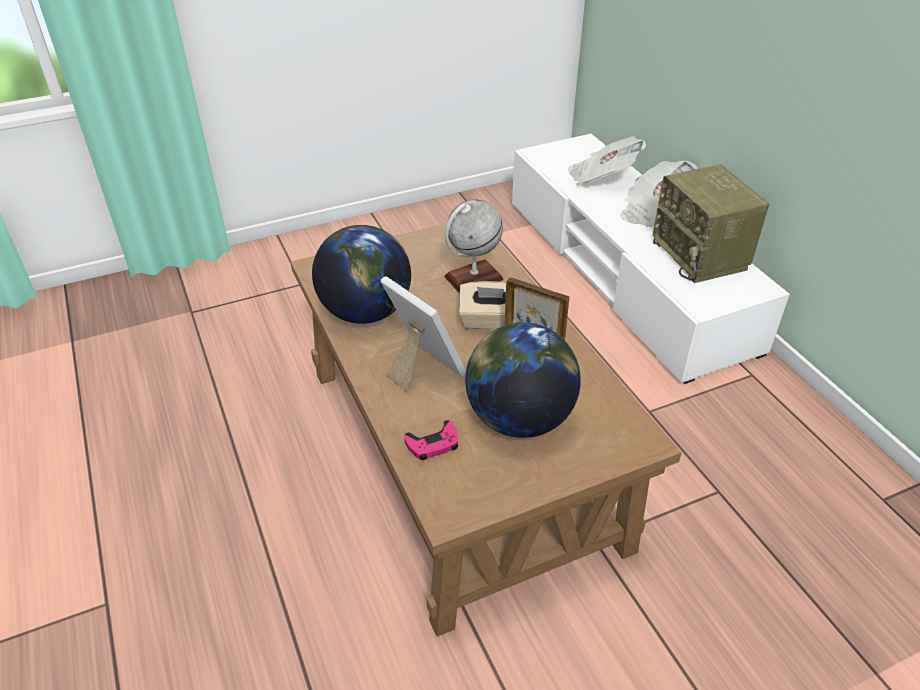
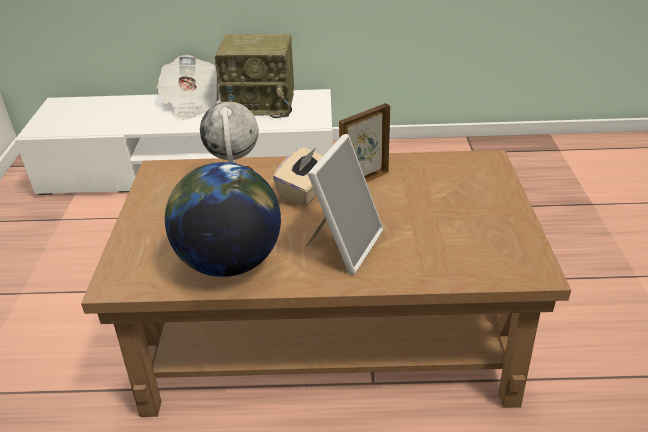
camera: 65 degrees left, 5 degrees down
picture frame [381,276,466,393] -> picture frame turned 135 degrees clockwise [306,134,383,274]
pink game controller [404,420,458,460] -> none
globe [465,323,581,438] -> none
newspaper [568,136,646,185] -> none

